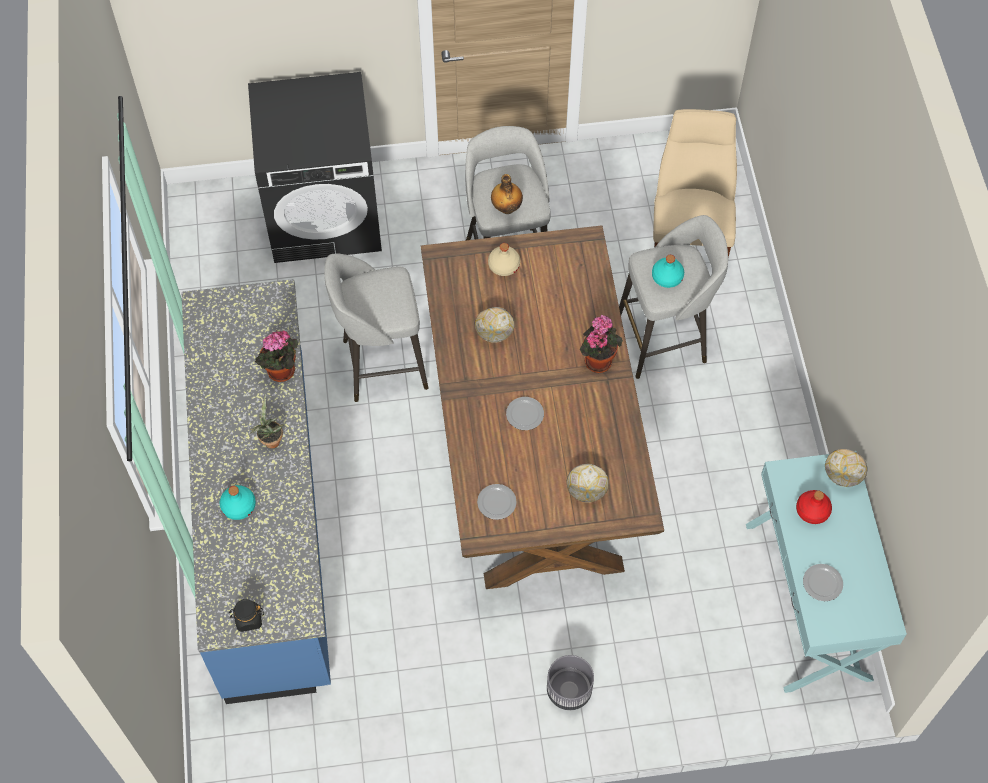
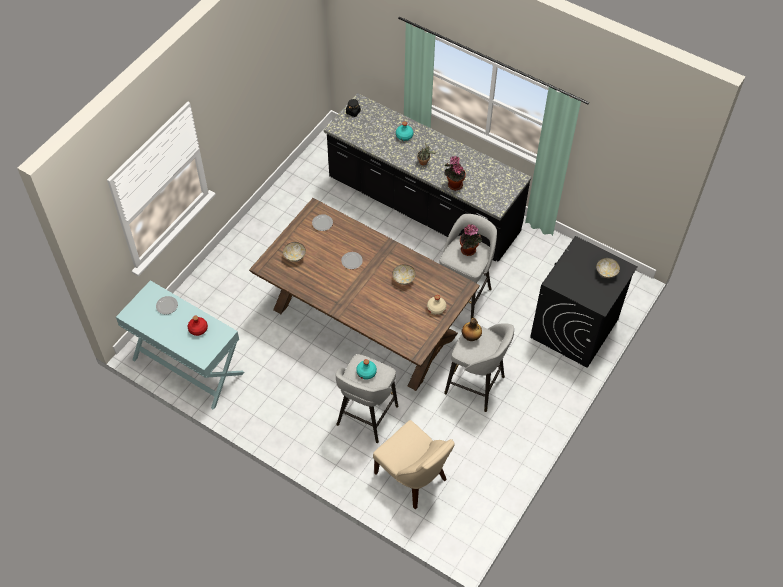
camera: 130 degrees right, 5 degrees down
blue counter [181,279,331,704] -> black counter [324,93,531,262]
grey planter [547,655,594,710] -> none
potted plant [579,314,623,373] -> potted plant moved to [460,224,482,256]
bowl [825,449,868,487] -> bowl moved to [596,258,620,278]

